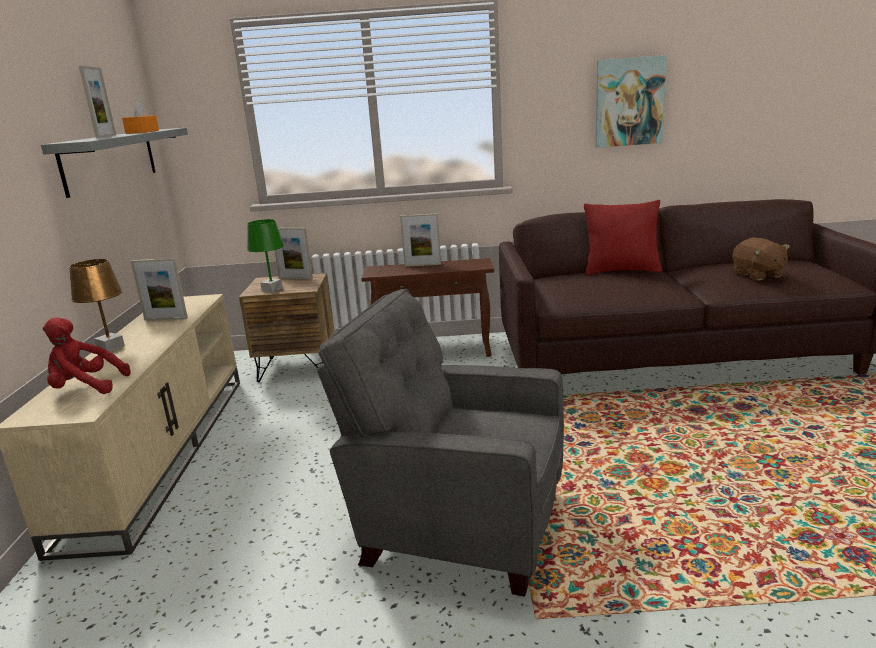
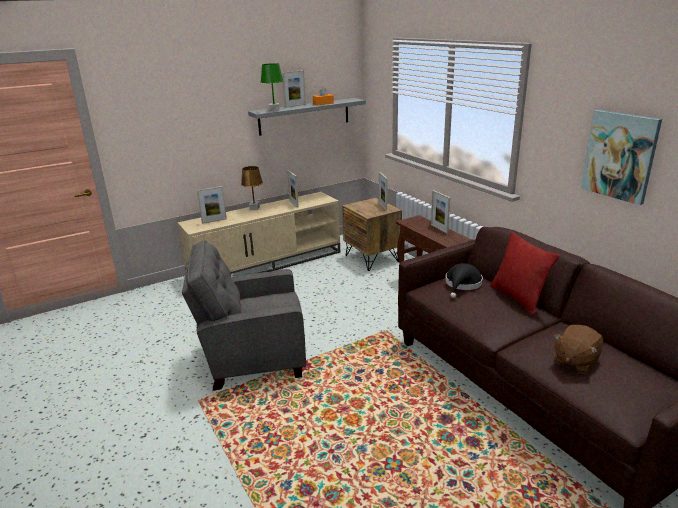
camera: 60 degrees right, 5 degrees up
red plush toy [43,317,131,394] -> picture frame [197,186,227,224]
green table lamp [247,219,284,293] -> green table lamp moved to [261,63,283,111]
grey armchair [317,289,564,597] -> grey armchair turned 90 degrees counterclockwise [182,240,306,391]
none -> black hat [445,263,483,298]

